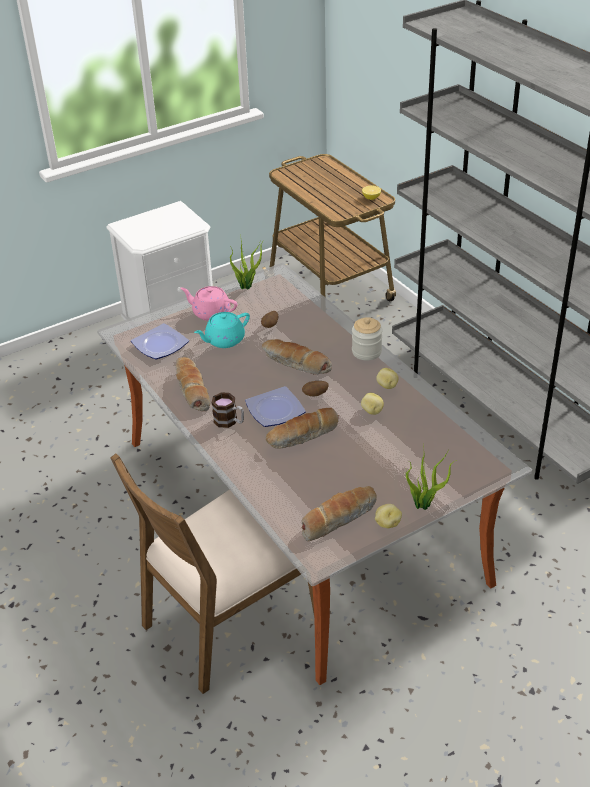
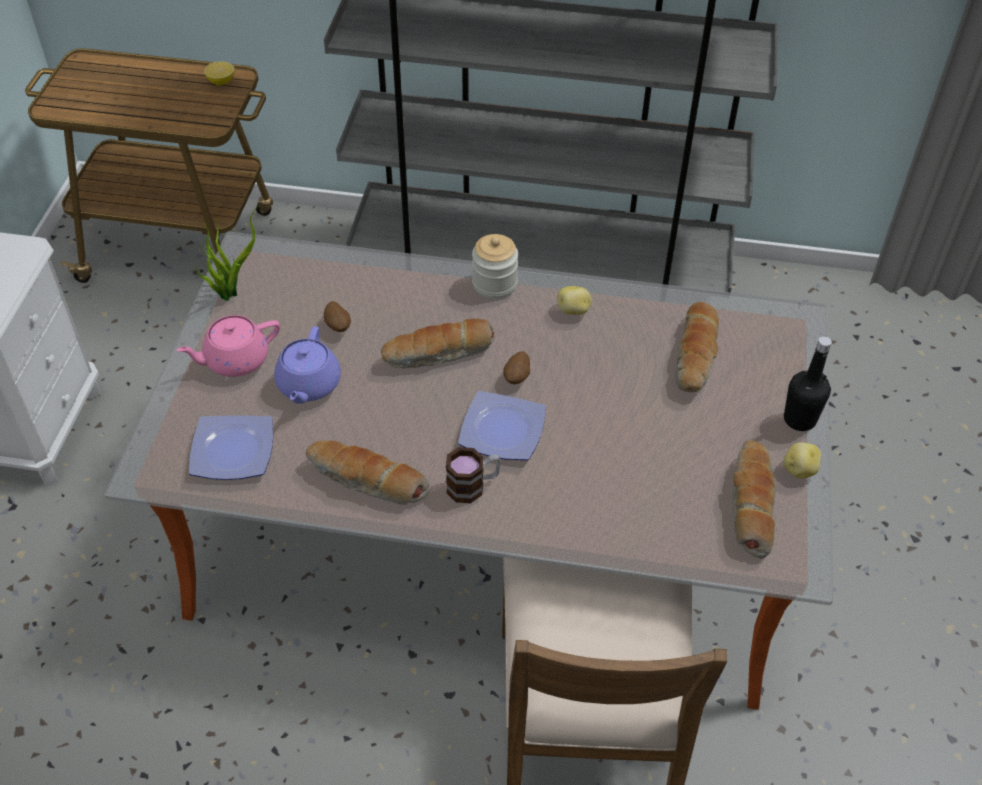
camera: 50 degrees left, 10 degrees up
turquoise teapot [194,312,250,348] -> purple teapot [274,326,341,404]
bread [266,408,339,449] -> bread moved to [674,302,719,392]
potato [361,393,384,415] -> none
potted plant [406,446,457,510] -> black bottle [784,336,832,431]

